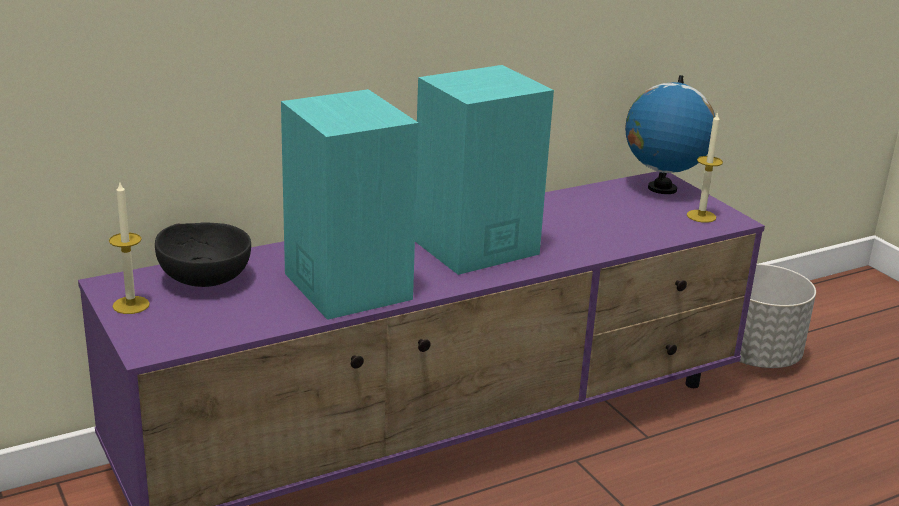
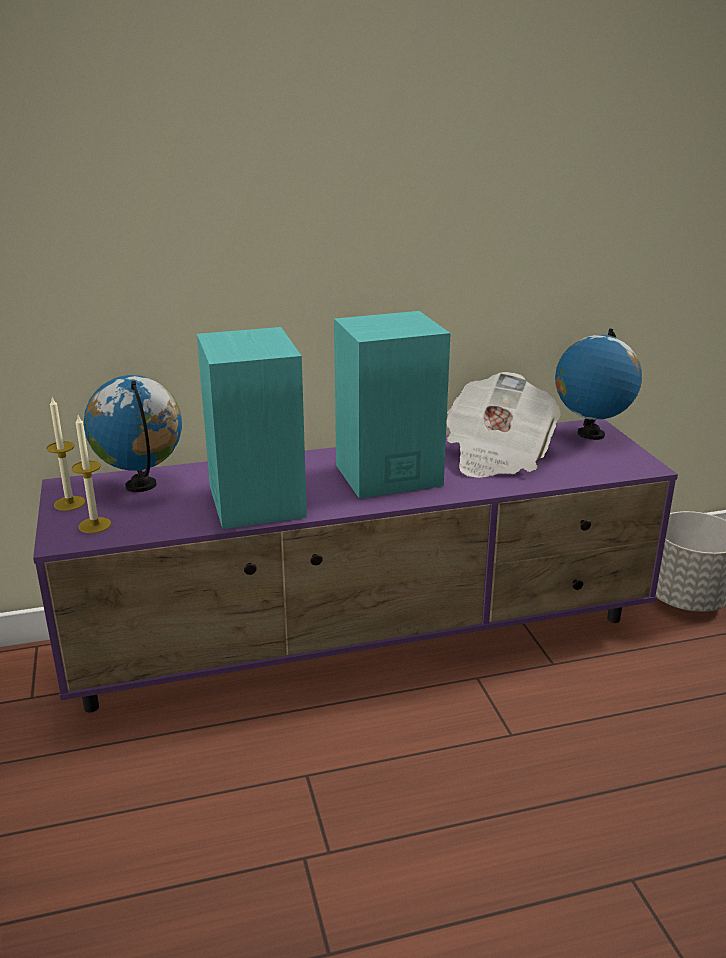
camera: 15 degrees right, 0 degrees up
black bowl [155,222,251,287] -> globe [84,375,182,492]
candle [687,112,723,223] -> candle moved to [72,416,111,533]
none -> newspaper [446,372,561,478]

